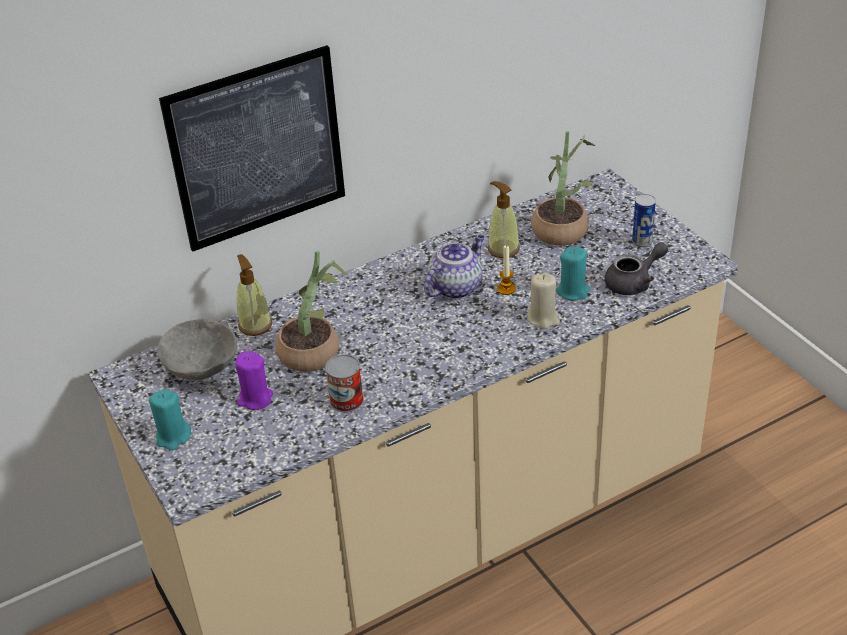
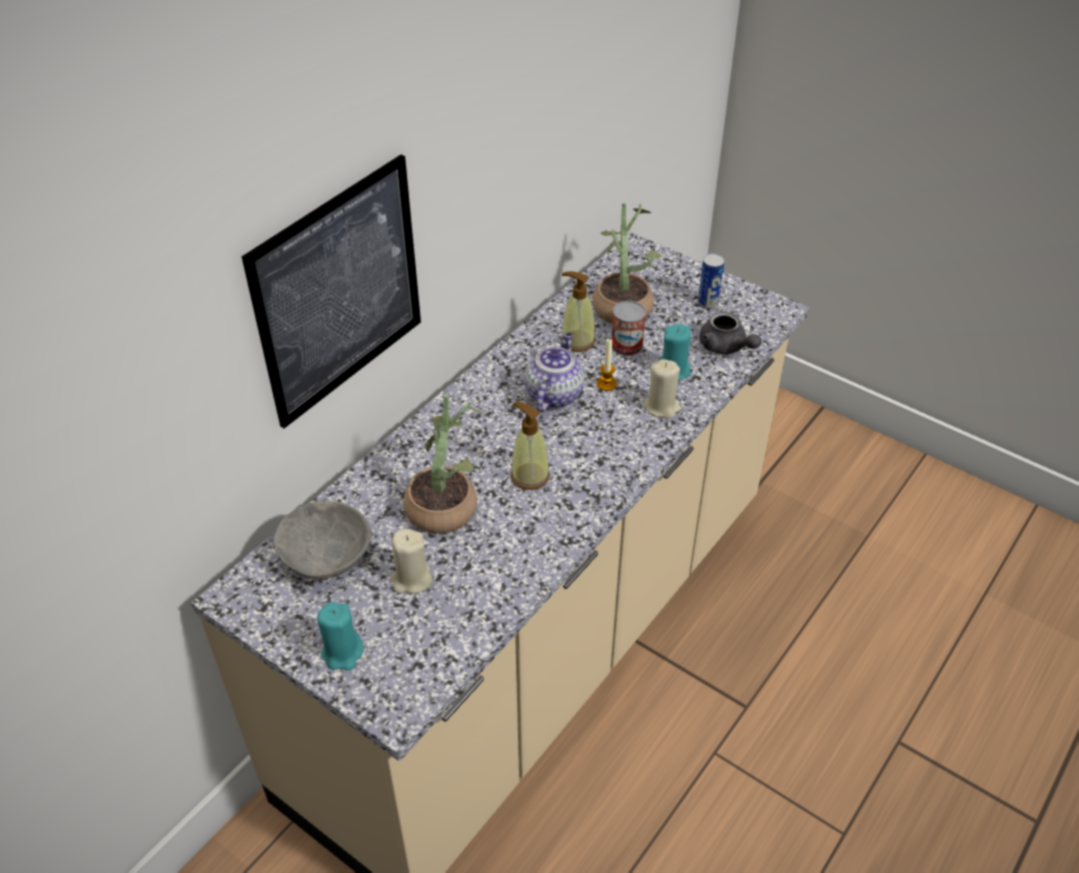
camera: 25 degrees left, 5 degrees up
purple candle [235,351,273,410] -> beige candle [391,529,433,594]
soap dispenser [237,254,272,336] -> soap dispenser moved to [511,402,550,490]
can [325,354,364,412] -> can moved to [612,301,646,356]
grey teapot [605,242,668,295] -> grey teapot turned 105 degrees clockwise [700,311,761,354]

